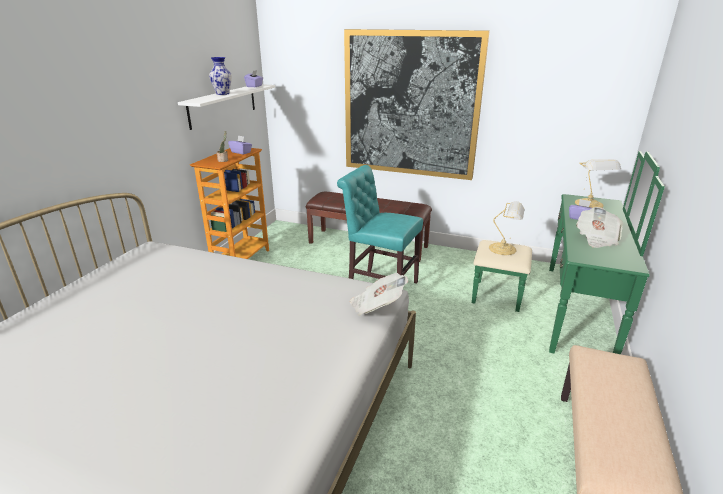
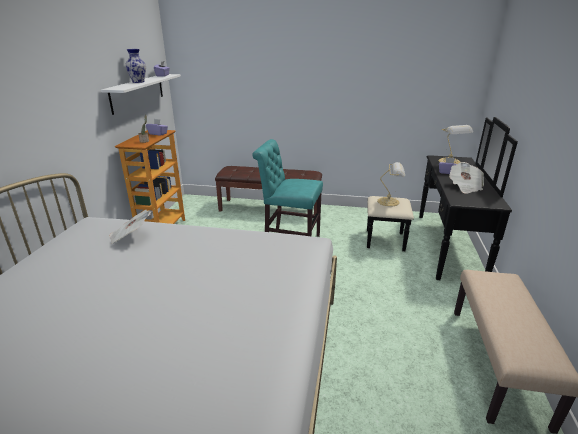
camera: 10 degrees left, 0 degrees up
picture [344,29,489,180] -> none
newspaper [350,273,408,316] -> newspaper moved to [109,210,151,244]
green dresser [472,151,665,354] -> black dresser [367,117,518,280]

